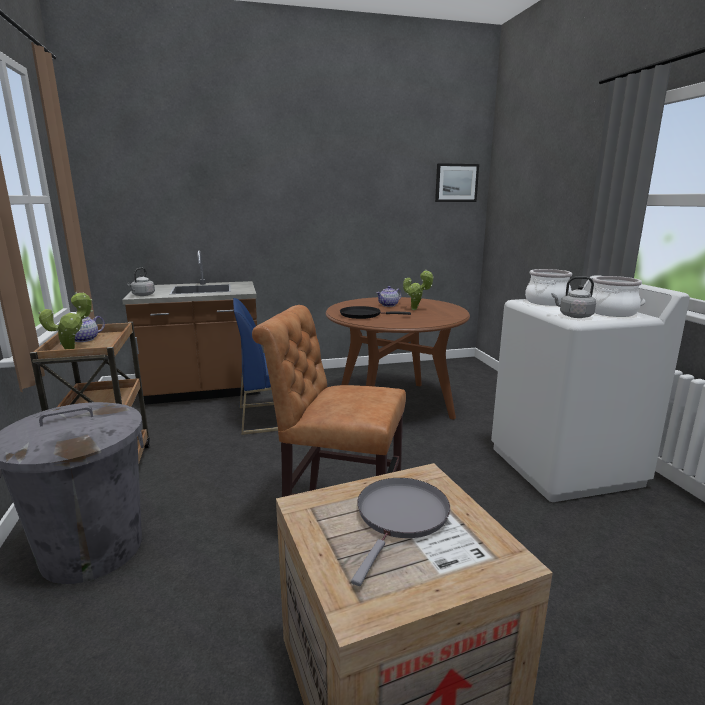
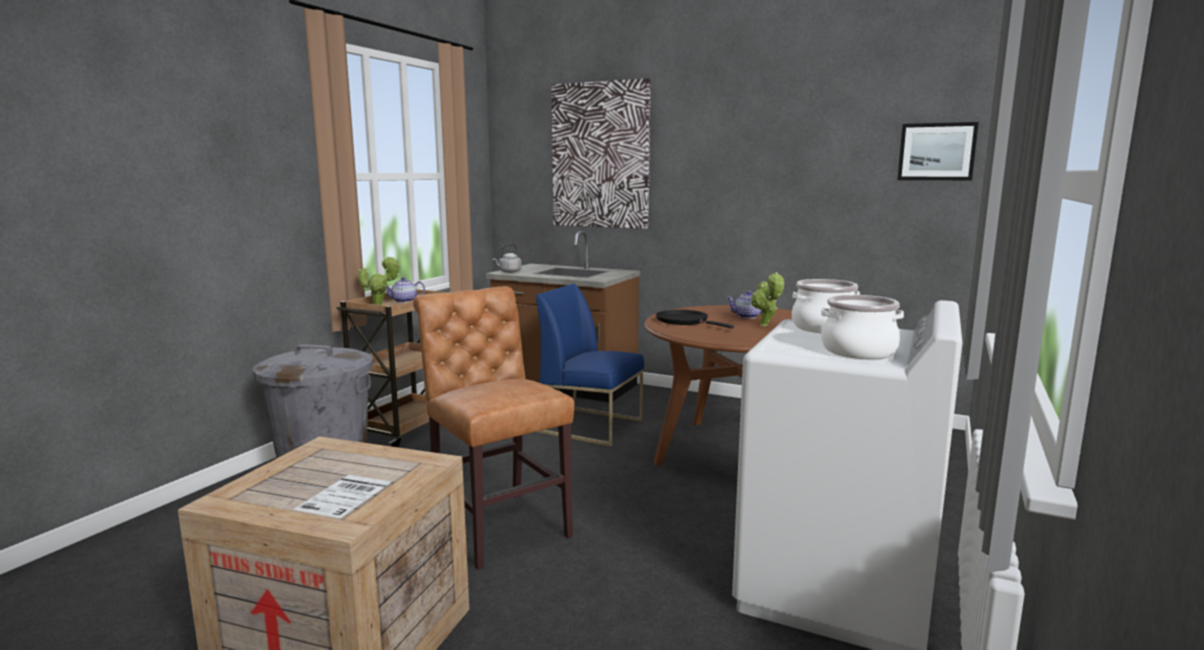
camera: 40 degrees right, 5 degrees down
grey frying pan [351,478,450,586] -> none
grey kettle [551,276,596,318] -> none
none -> picture [551,78,651,229]

